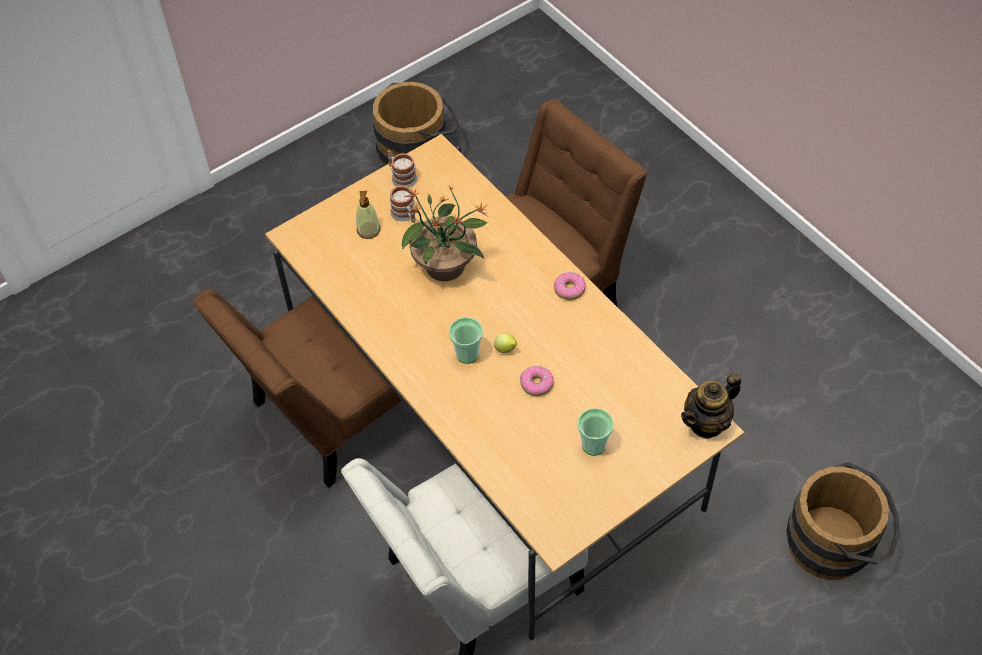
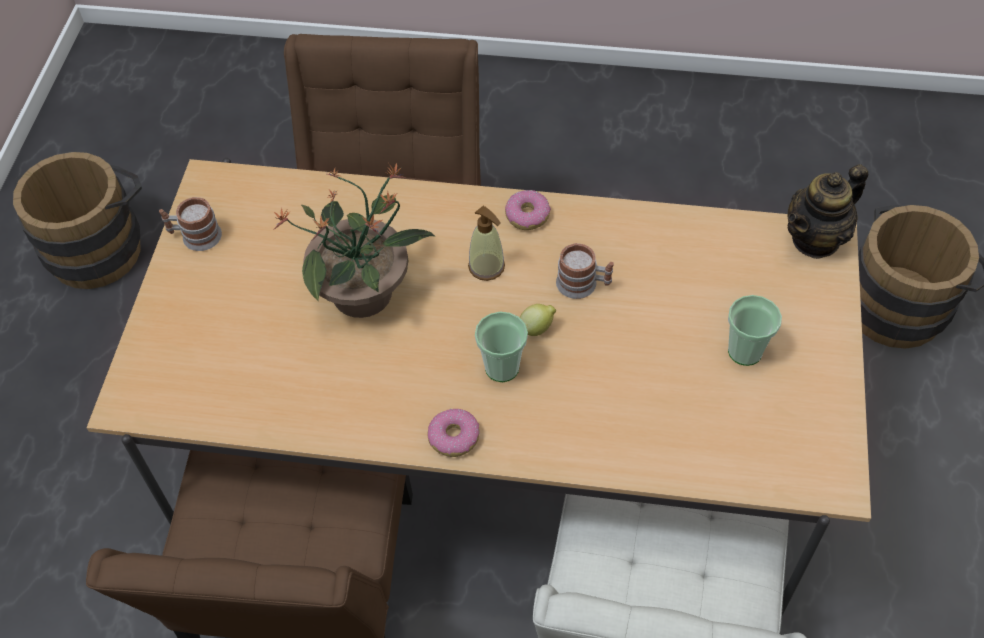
camera: 45 degrees left, 0 degrees up
soap dispenser [356,191,381,239] -> soap dispenser moved to [468,206,505,281]
mug [390,186,416,223] -> mug moved to [556,243,614,299]
donut [520,366,554,396] -> donut moved to [427,409,479,457]
teapot [681,373,741,439] -> teapot turned 45 degrees clockwise [787,164,868,259]

